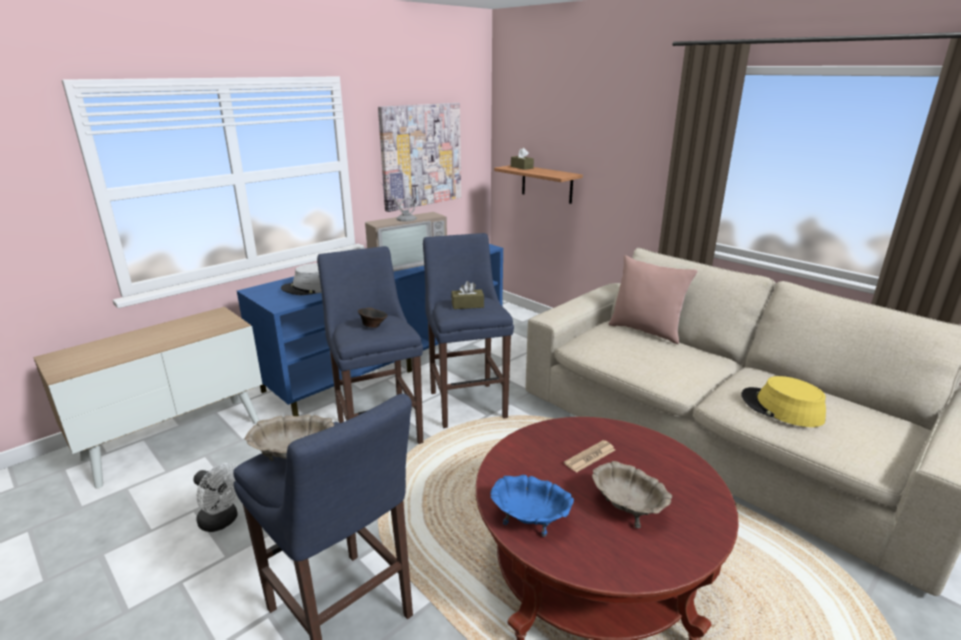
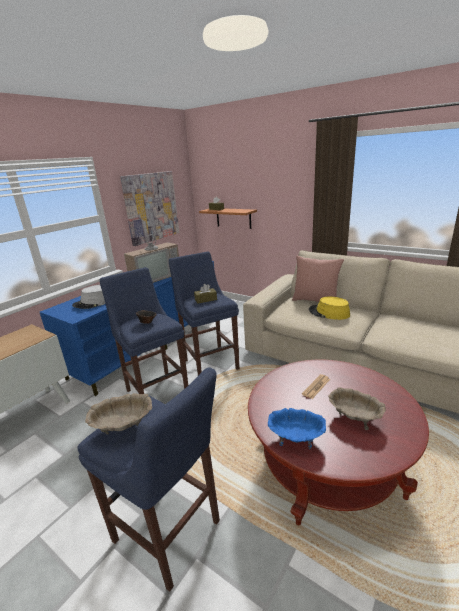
camera: 10 degrees left, 0 degrees up
white fan [193,463,238,532] -> none
yellow hat [741,376,826,427] -> yellow hat moved to [309,296,350,320]

